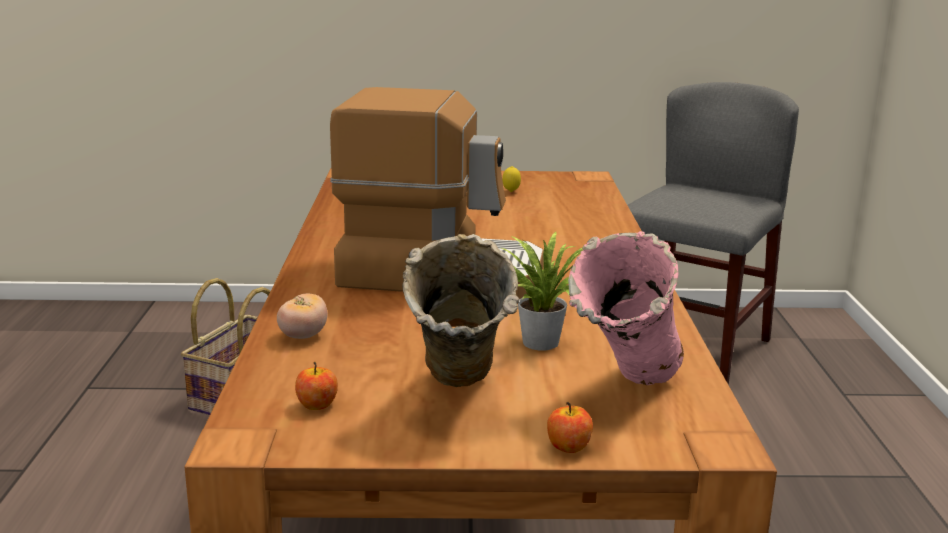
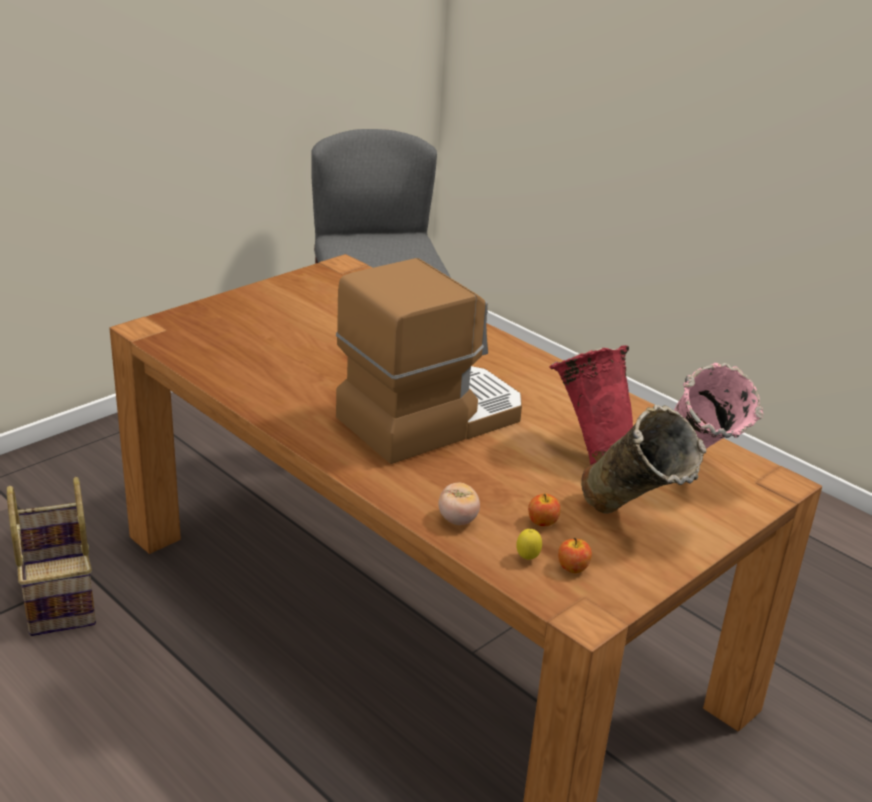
camera: 45 degrees left, 10 degrees up
potted plant [499,232,583,351] -> red vase [549,345,633,465]
lemon [502,166,521,192] -> lemon moved to [516,529,542,560]
apple [547,402,593,453] -> apple moved to [528,493,561,526]

